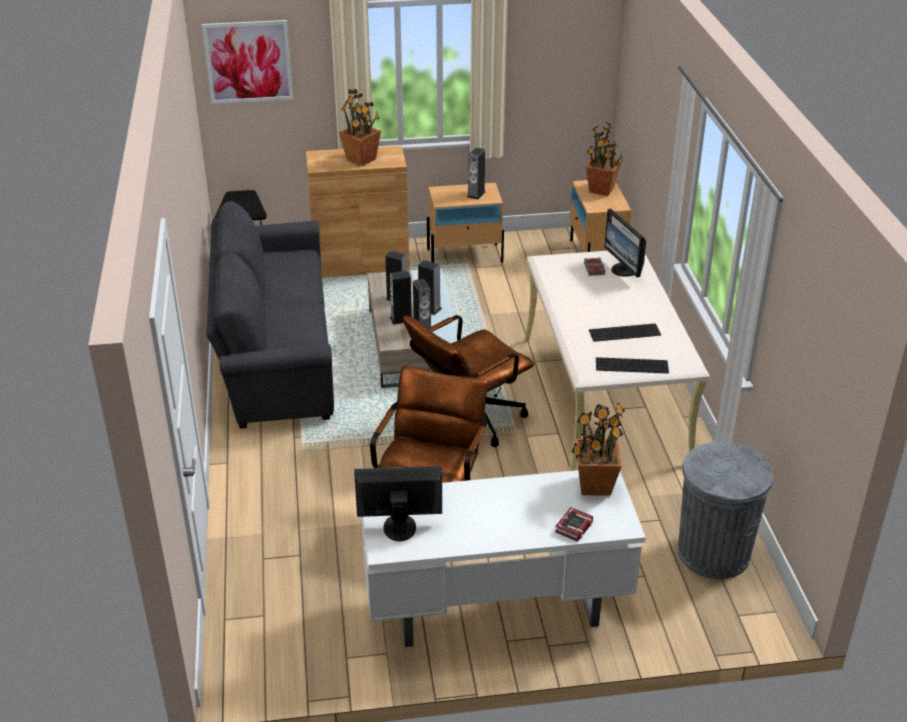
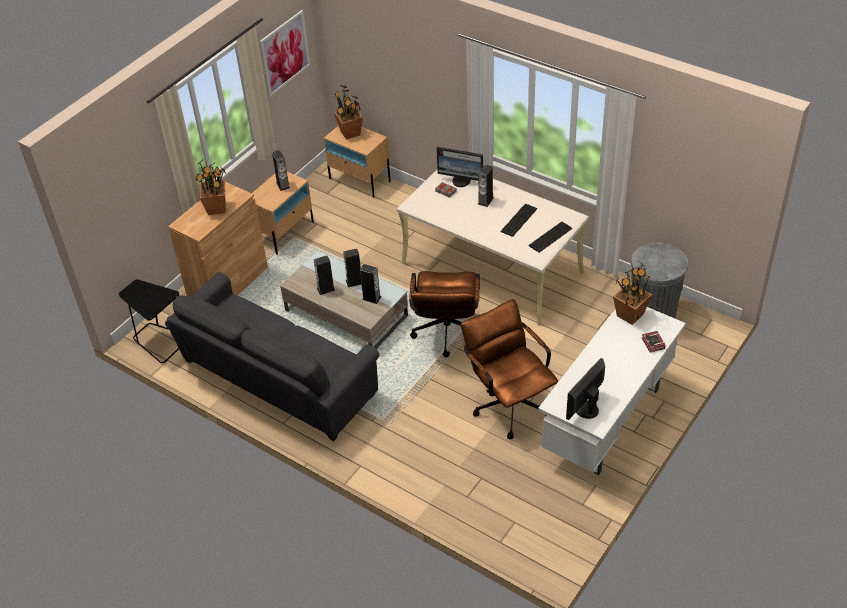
camera: 45 degrees left, 10 degrees up
picture [202,20,293,104] -> picture moved to [260,10,310,97]
speaker [390,271,412,325] -> speaker moved to [478,164,494,207]

